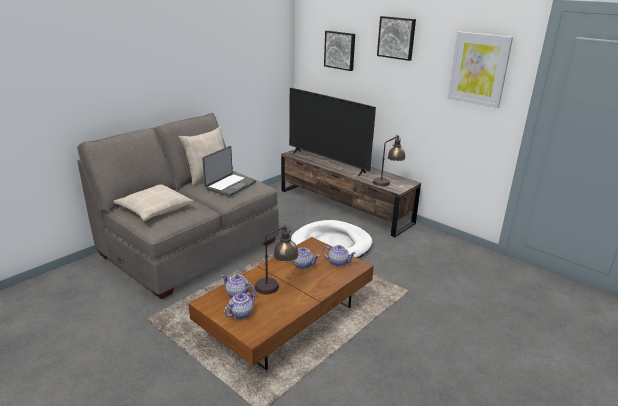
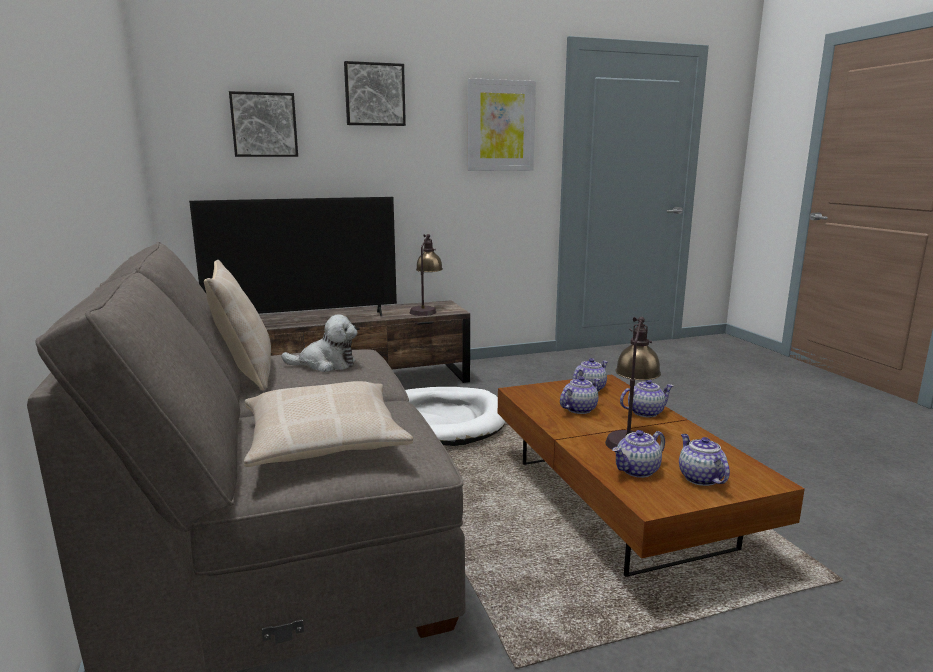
camera: 60 degrees left, 10 degrees down
laptop [202,146,256,197] -> plush toy [281,314,357,372]
none -> teapot [620,380,674,417]

